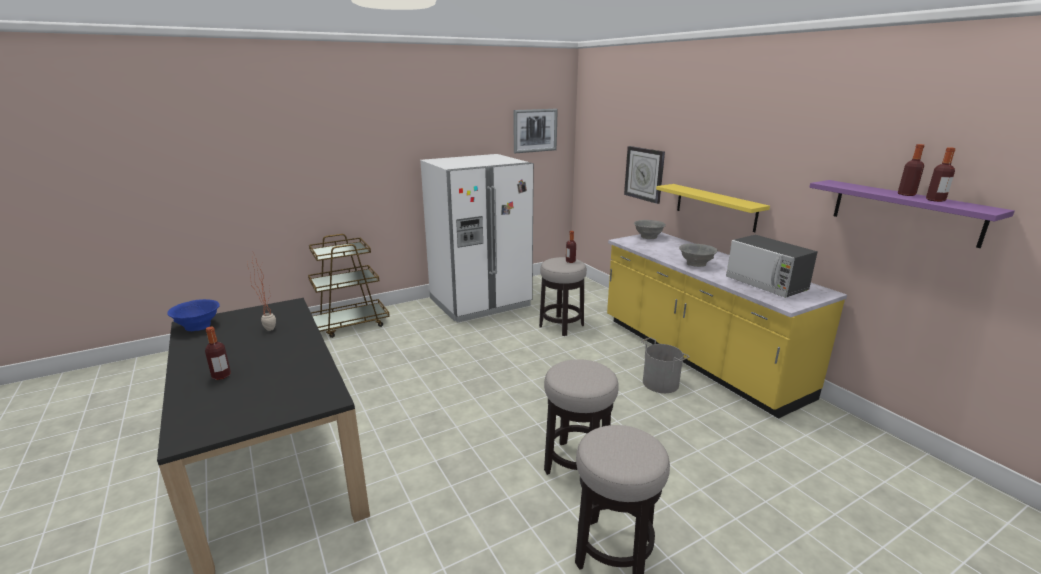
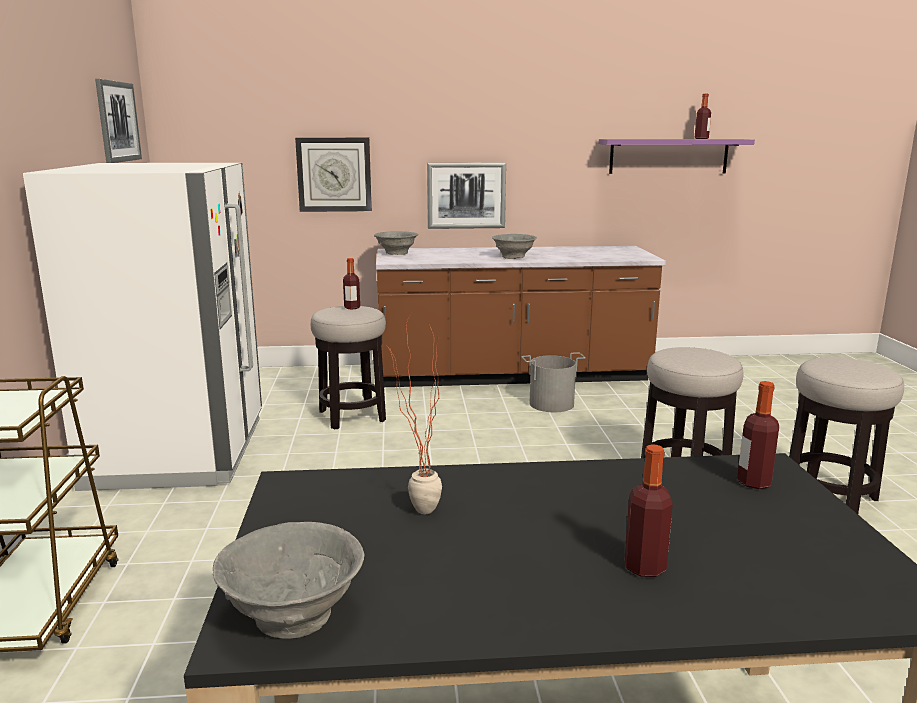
camera: 65 degrees left, 5 degrees down
blue bowl [167,299,220,331] -> grey bowl [213,522,365,639]
yellow counter [607,232,847,419] -> brown counter [376,246,666,387]
yellow shelf [656,184,770,232] -> picture [427,163,506,229]
microwave [726,235,818,298] -> none
bottle [898,144,924,196] -> bottle moved to [737,381,779,489]

